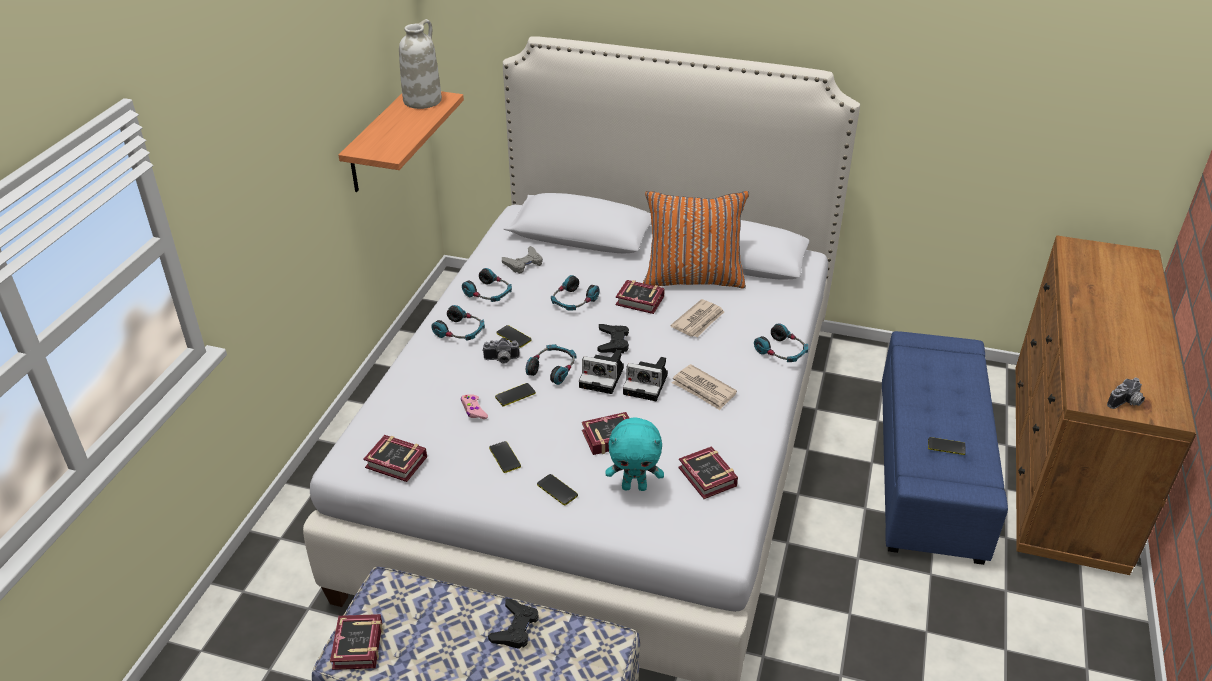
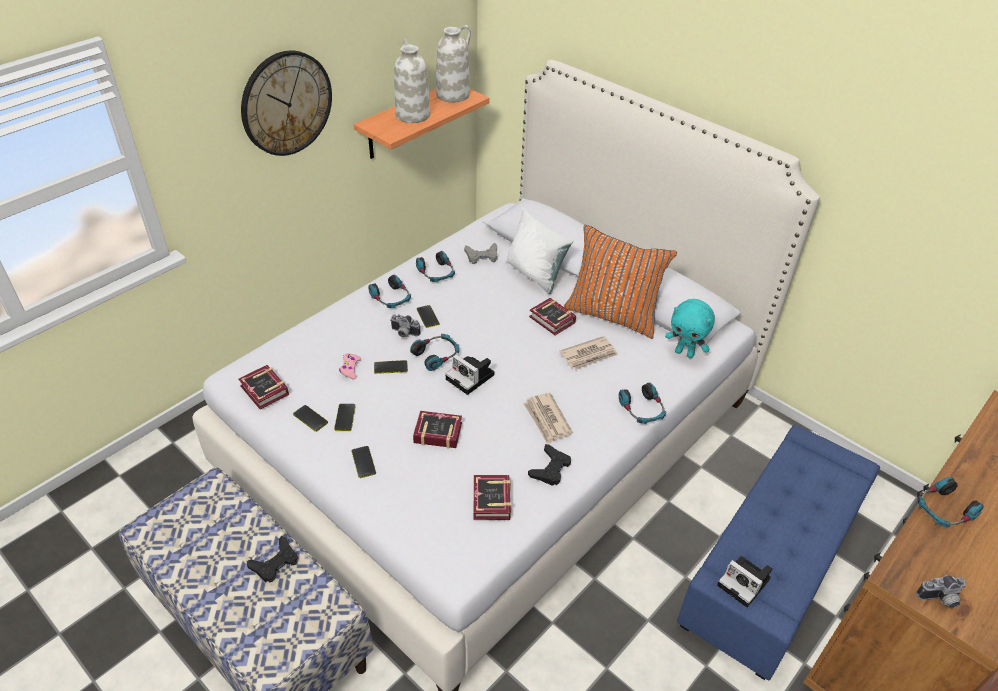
camera: 25 degrees right, 5 degrees up
book [330,614,383,670] -> none
headphones [551,275,600,310] -> headphones moved to [917,477,984,528]
black game controller [598,324,629,353] -> black game controller moved to [528,444,571,486]
turquoise plush toy [605,417,664,491] -> turquoise plush toy moved to [665,299,715,358]
camera [623,357,668,401] -> camera moved to [717,556,772,607]
phone [928,437,966,455] -> phone moved to [293,405,328,432]
none -> wall clock [241,50,332,156]
none -> white vase [394,39,430,123]
none -> white pillow [507,209,573,294]

